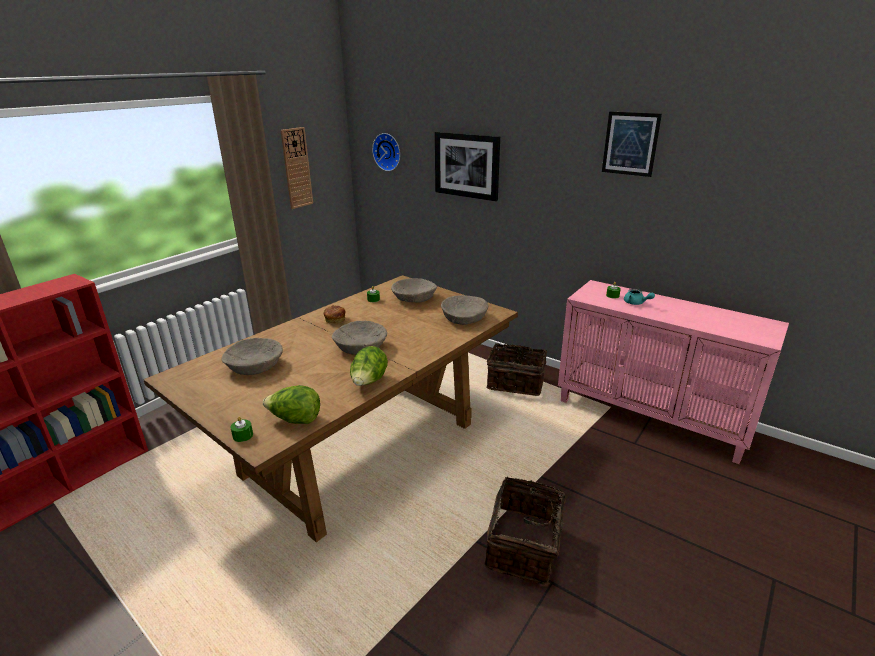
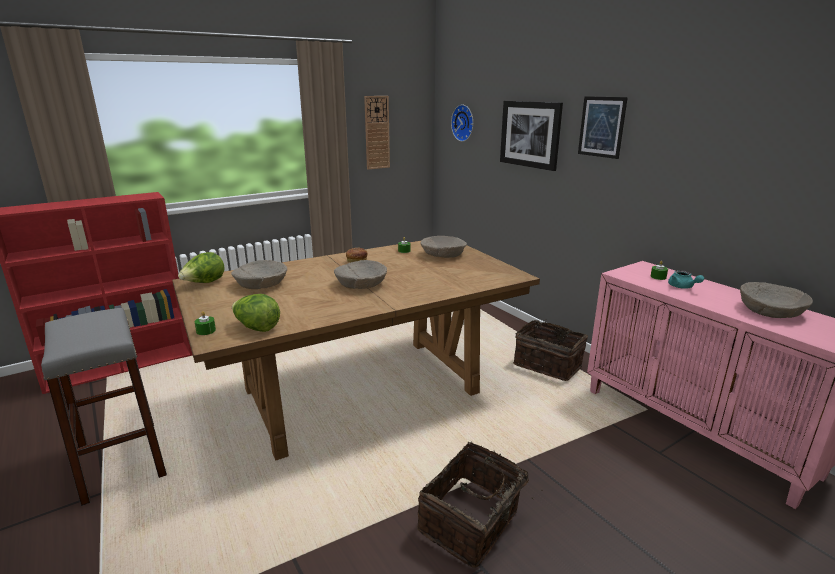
camera: 20 degrees right, 5 degrees down
lettuce [350,346,388,386] -> lettuce moved to [178,252,224,283]
beige bowl [441,295,489,325] -> beige bowl moved to [740,282,813,318]
picture [602,111,662,177] -> picture moved to [578,96,628,159]
none -> grey stool [41,308,167,506]

